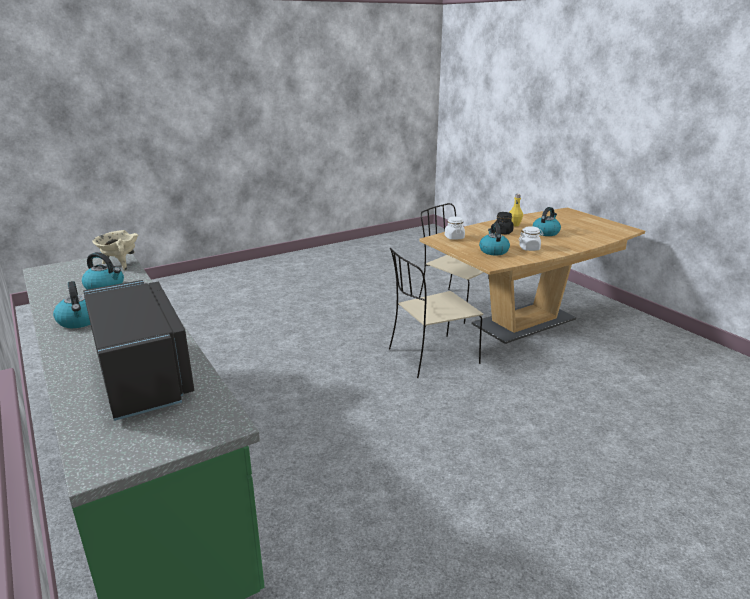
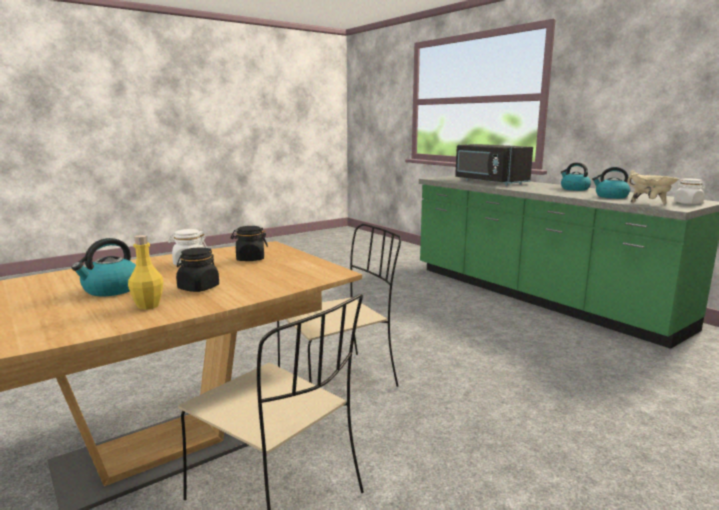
camera: 175 degrees right, 10 degrees down
white jar [445,217,465,240] -> white jar moved to [674,178,705,204]
kettle [479,223,510,255] -> black jar [231,226,268,261]

